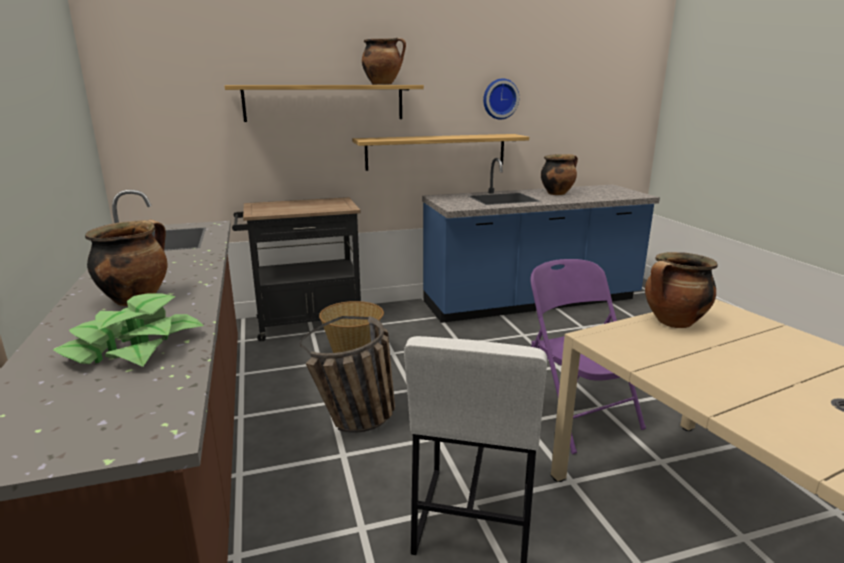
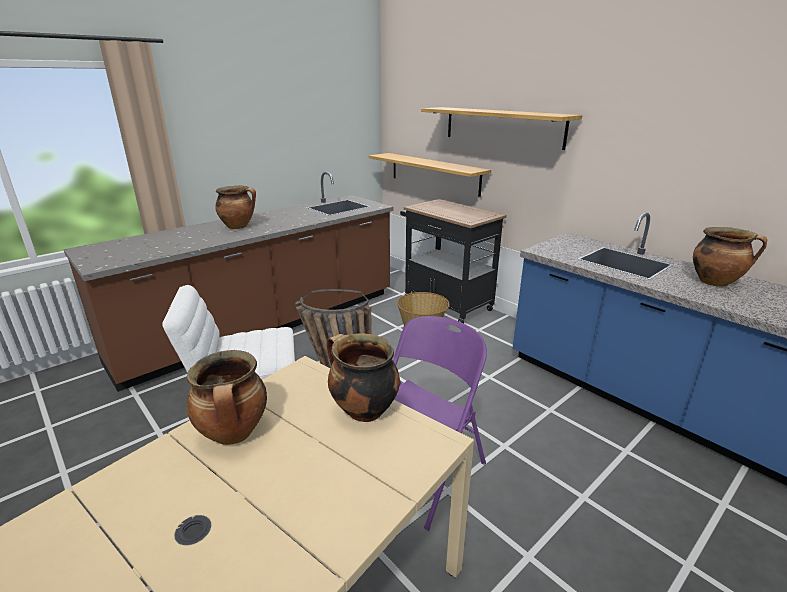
camera: 65 degrees right, 5 degrees up
potted plant [53,293,204,367] -> none
shelf [352,134,529,171] -> shelf moved to [369,153,491,197]
cooking pot [362,38,406,85] -> cooking pot moved to [187,350,267,445]
wall clock [483,78,519,119] -> none

